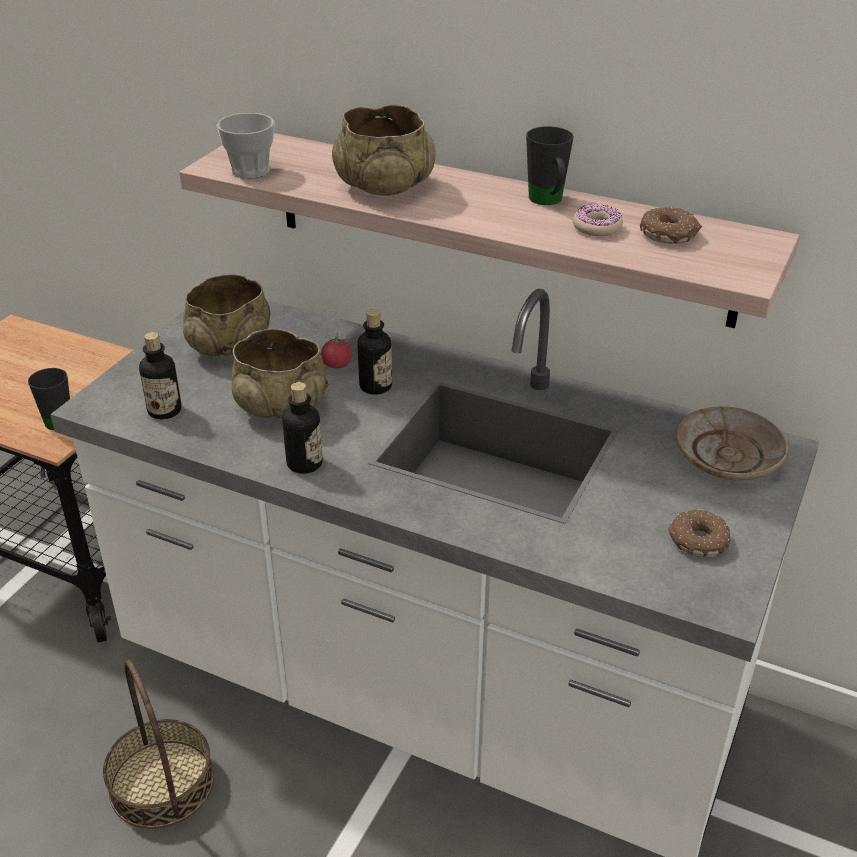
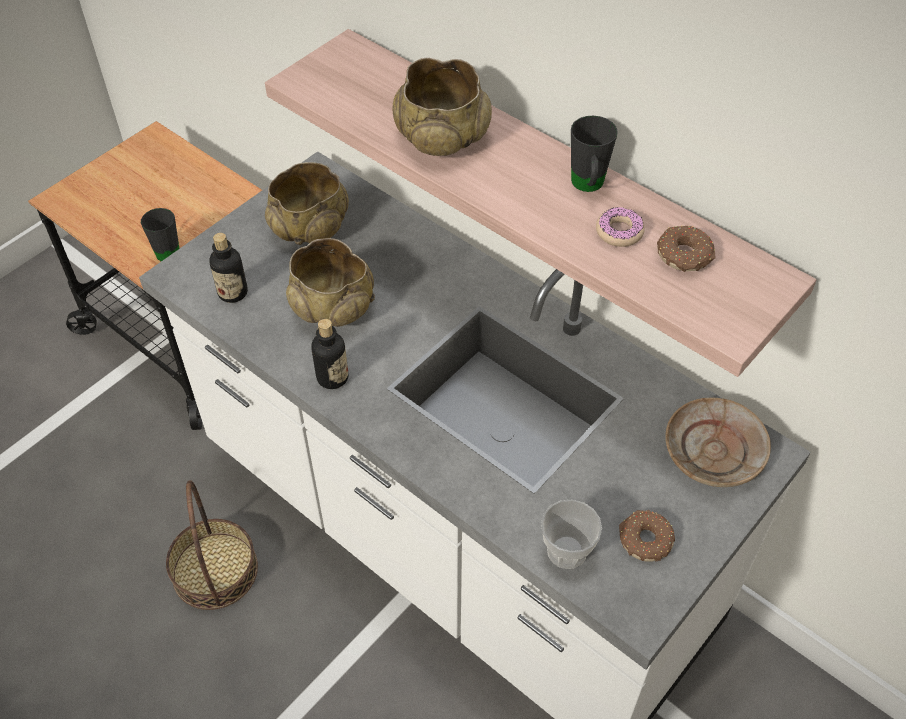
camera: 15 degrees right, 15 degrees up
cup [217,113,275,179] -> cup moved to [541,499,602,569]
tomato [321,333,352,368] -> none
bottle [357,309,392,395] -> none

